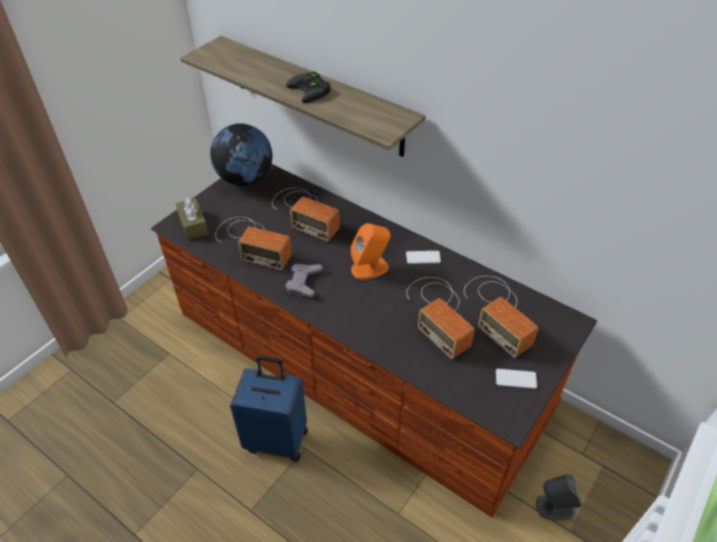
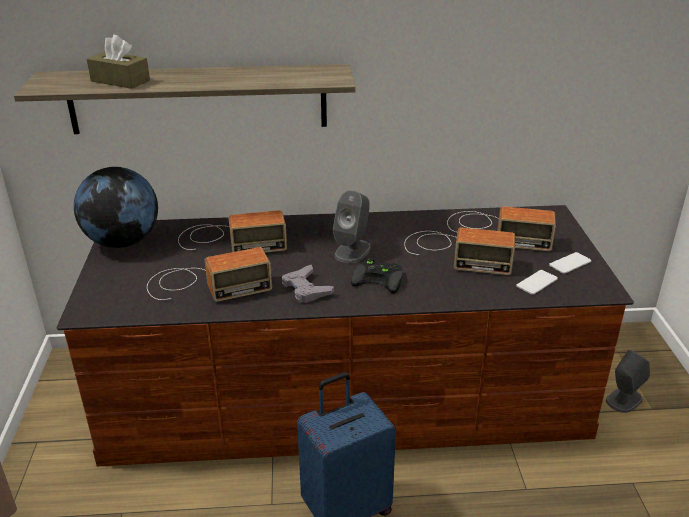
camera: 40 degrees left, 15 degrees down
brown tissue box [176,197,209,240] -> brown tissue box moved to [87,35,150,89]
black game controller [286,71,331,103] -> black game controller moved to [351,258,402,293]
orange speaker [351,223,391,280] -> grey speaker [333,190,371,263]
phone [406,251,441,264] -> phone moved to [516,270,558,295]

